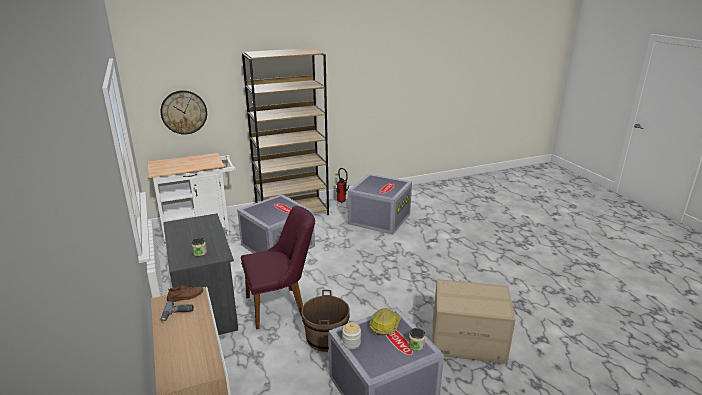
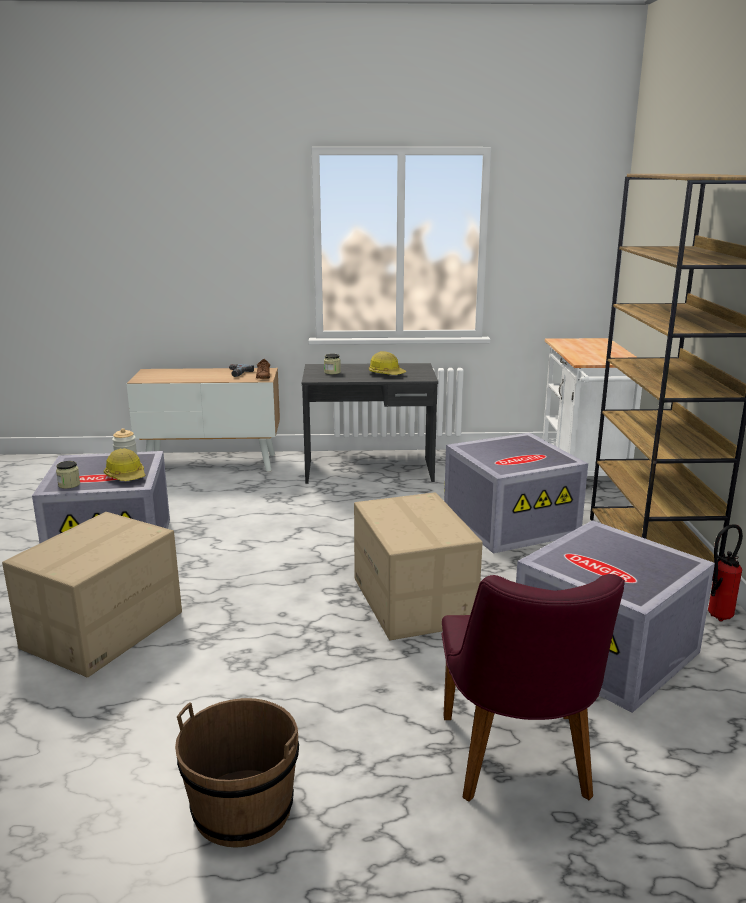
camera: 110 degrees right, 5 degrees down
wall clock [161,90,207,135] -> none
purple chair [241,206,315,329] -> purple chair moved to [441,574,625,802]
brown bucket [302,290,350,352] -> brown bucket moved to [175,698,299,848]
none -> cardboard box [354,492,483,640]
none -> hard hat [369,351,406,375]

